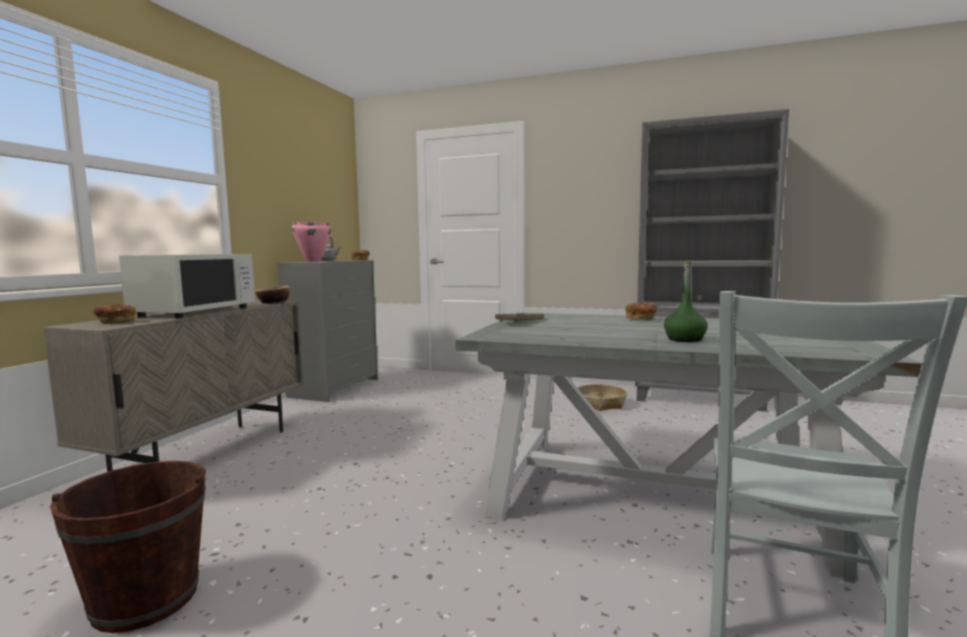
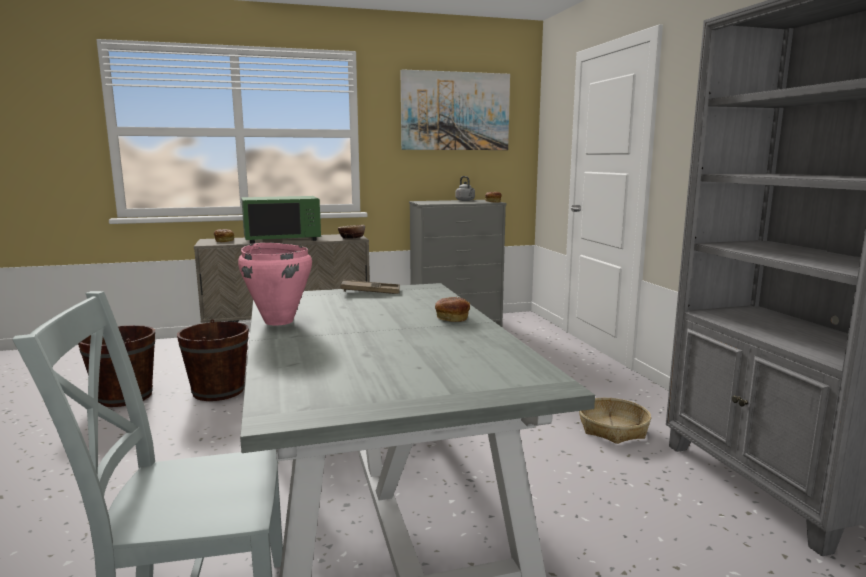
camera: 55 degrees right, 5 degrees up
white microwave [119,254,255,318] -> green microwave [241,196,321,244]
pink cooking pot [292,221,331,262] -> pink cooking pot moved to [238,243,312,326]
green bottle [664,261,708,342] -> none
none -> brown bucket [177,319,249,401]
none -> picture [401,69,510,150]

